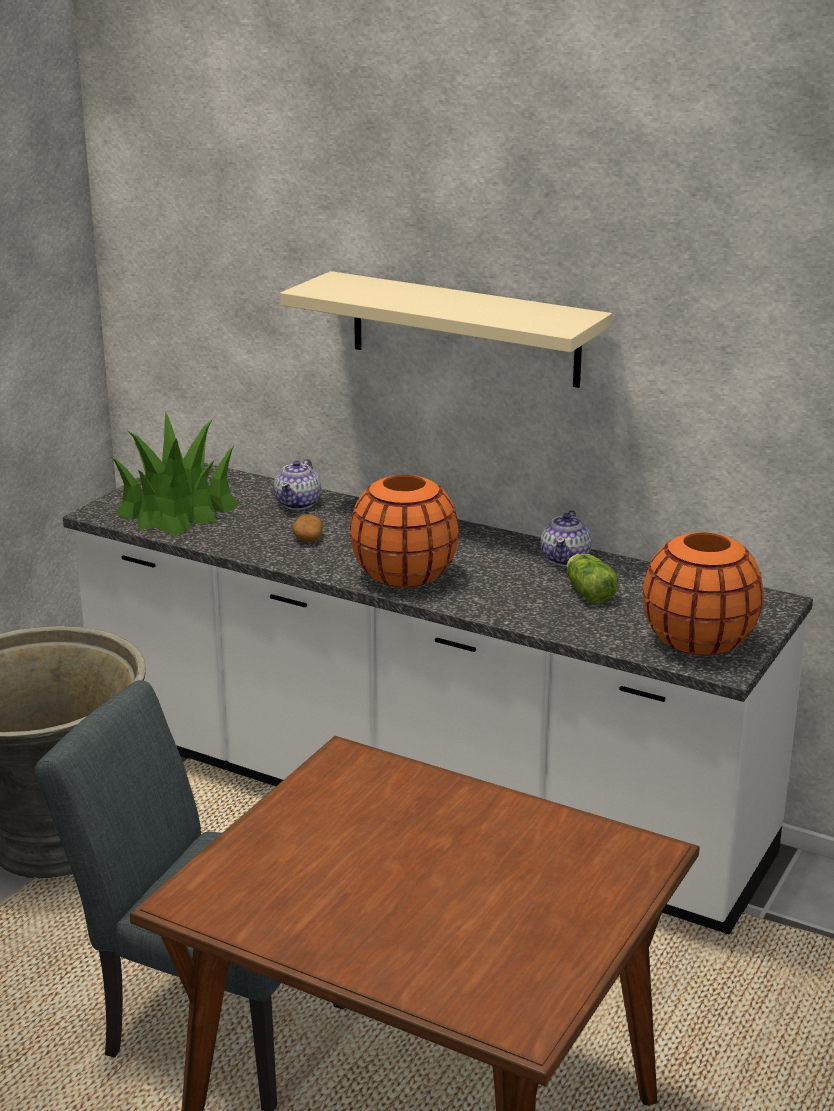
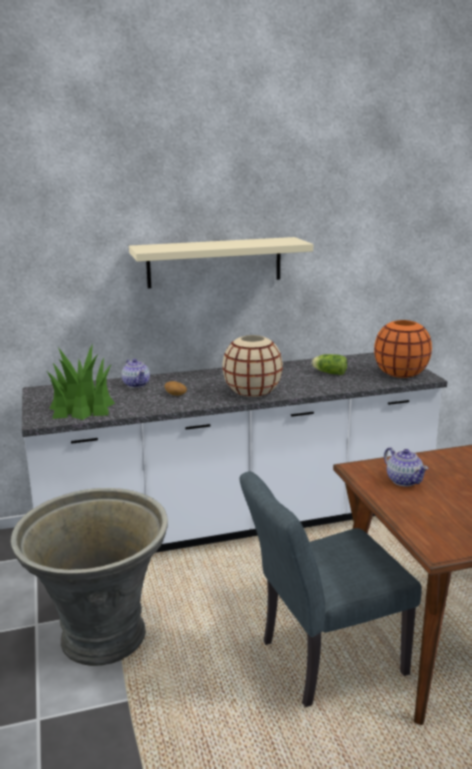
camera: 45 degrees left, 5 degrees down
orange vase [350,475,459,588] -> beige vase [222,335,283,397]
teapot [541,510,592,566] -> teapot moved to [384,447,429,486]

